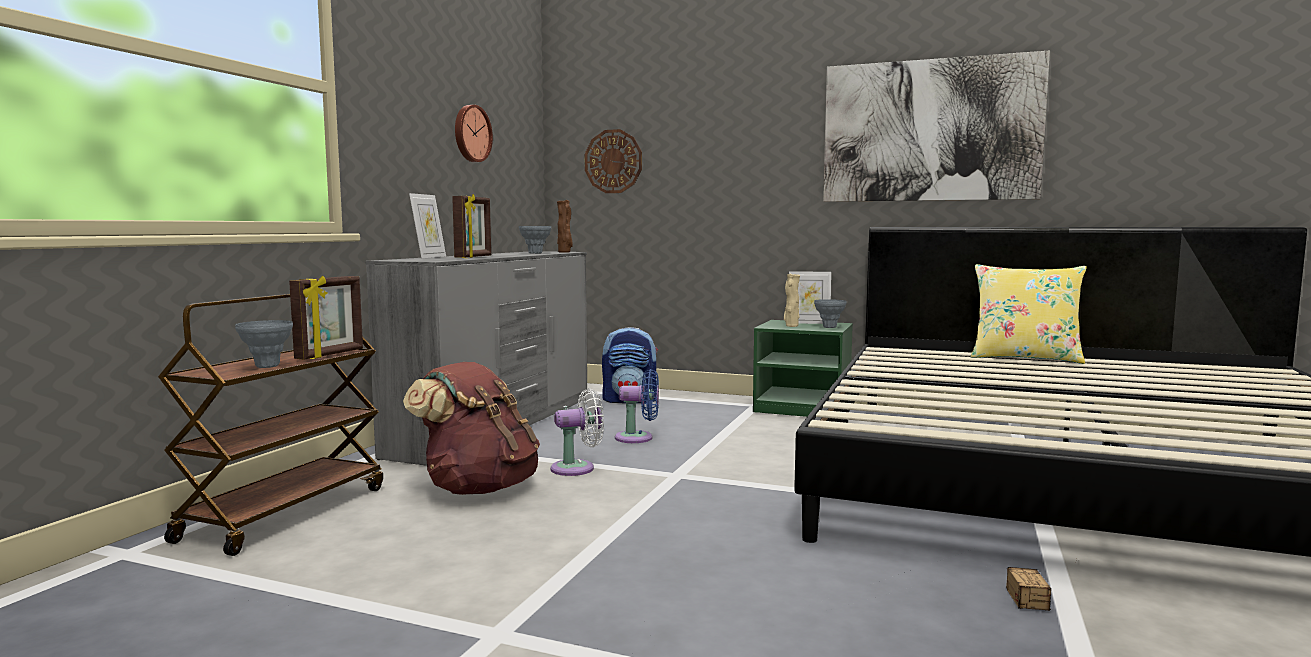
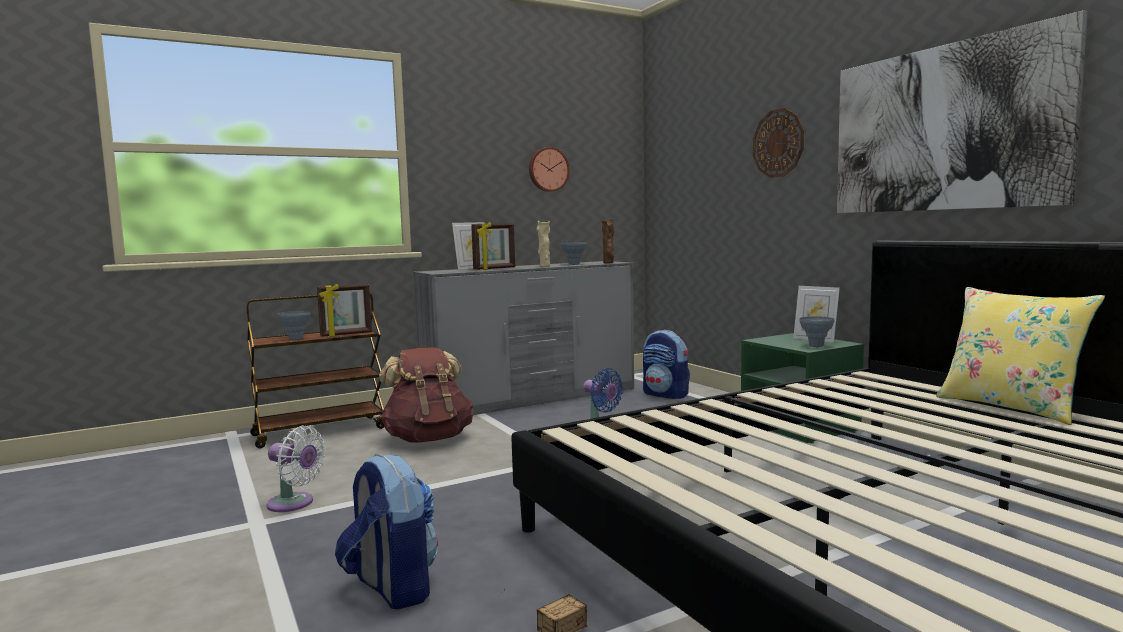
camera: 40 degrees right, 0 degrees up
white fan [551,388,604,476] -> white fan moved to [267,426,325,512]
wall clock [585,129,642,193] -> wall clock moved to [753,108,804,178]
beige vase [784,274,800,327] -> beige vase moved to [537,221,550,267]
none -> backpack [335,454,438,609]

